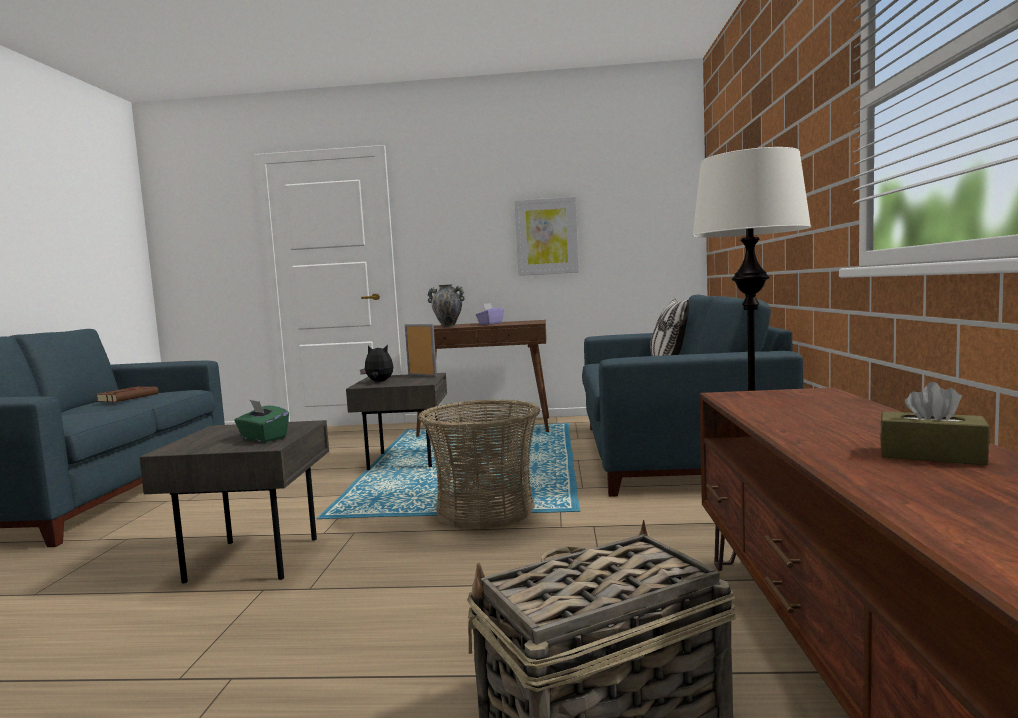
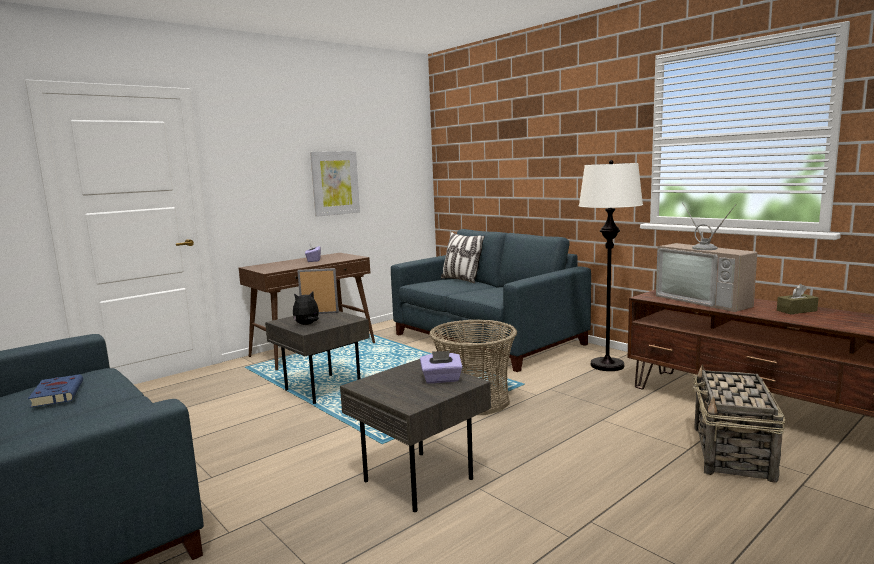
camera: 45 degrees left, 5 degrees up
brown book [96,386,159,402] -> blue book [28,374,83,407]
green tissue box [234,399,289,443] -> purple tissue box [420,351,463,384]
vase [427,284,465,327] -> none
none -> television [656,202,757,312]

